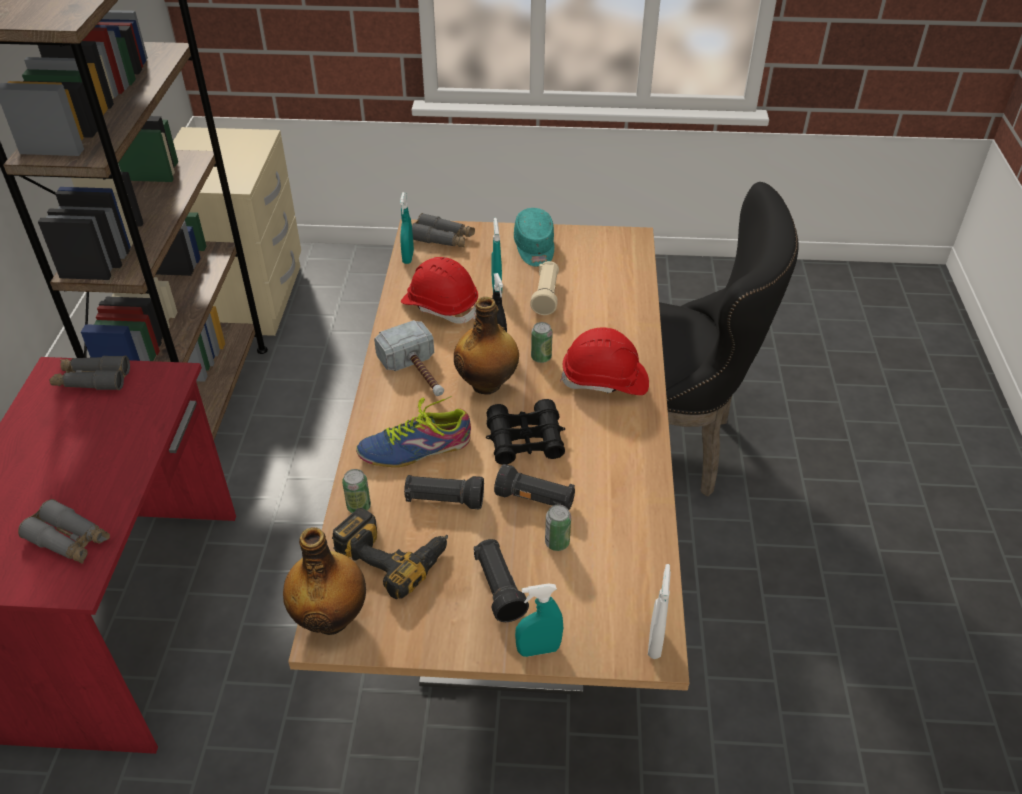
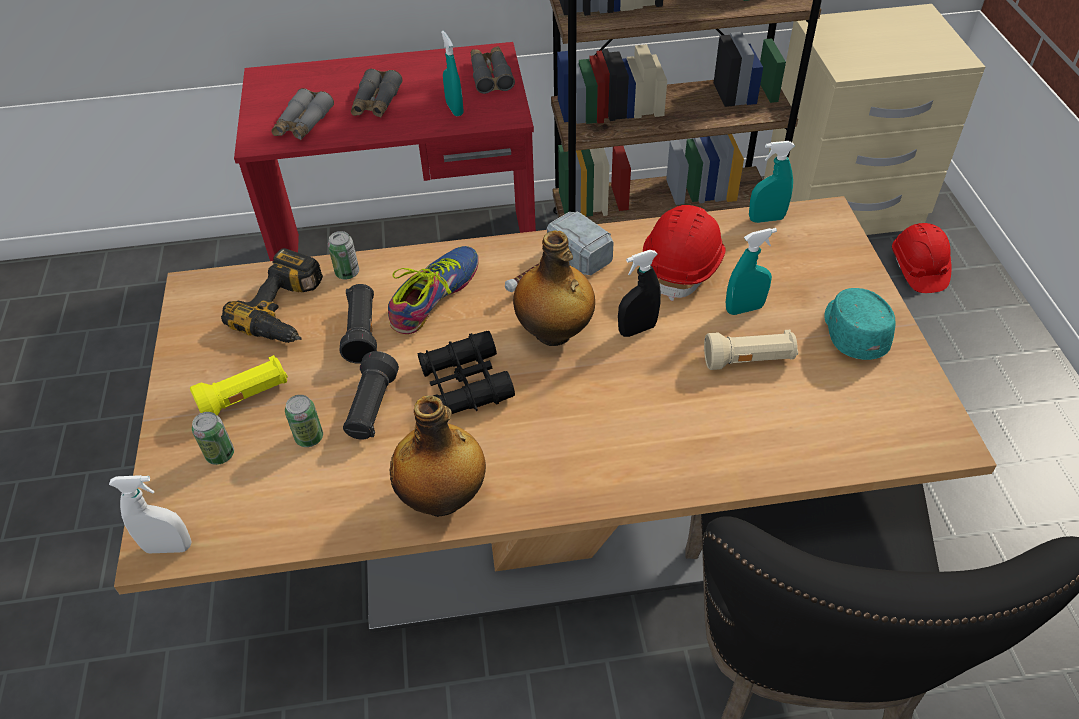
camera: 80 degrees right, 5 degrees up
bottle [283,527,366,635] -> bottle moved to [389,395,486,517]
shoe [356,396,471,467] -> shoe turned 60 degrees clockwise [388,246,479,334]
grey binoculars [412,213,475,247] -> grey binoculars moved to [351,69,403,118]
black flashlight [474,539,529,622] -> yellow flashlight [190,355,288,416]
turquoise cap [514,208,554,267] -> turquoise cap turned 105 degrees clockwise [824,288,895,360]
turquoise spray bottle [515,583,563,657] -> turquoise spray bottle moved to [441,31,463,116]
can [531,322,553,363] -> can moved to [192,412,234,465]
red hard hat [560,327,649,395] -> red hard hat moved to [892,223,951,293]

